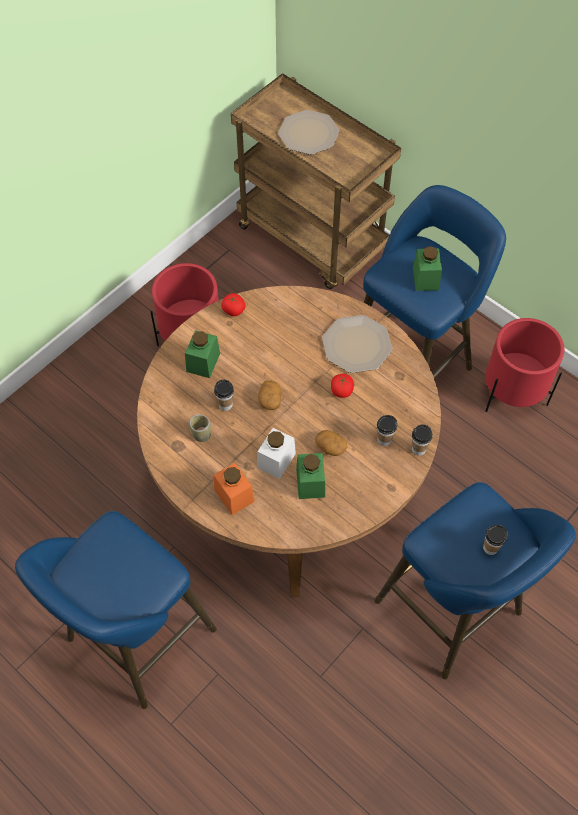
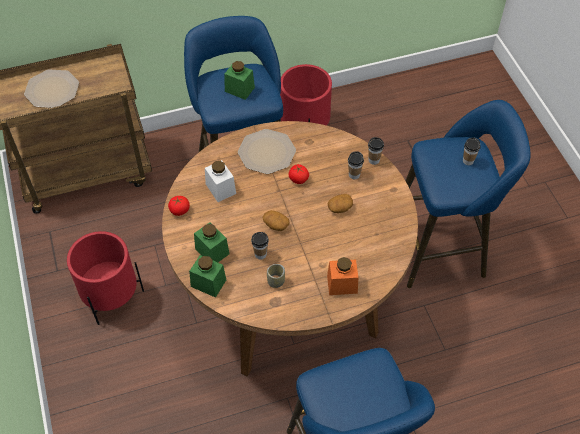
camera: 60 degrees left, 5 degrees down
white jar [257,428,296,479] -> white jar moved to [205,160,236,202]
green jar [296,453,325,499] -> green jar moved to [189,255,226,298]

